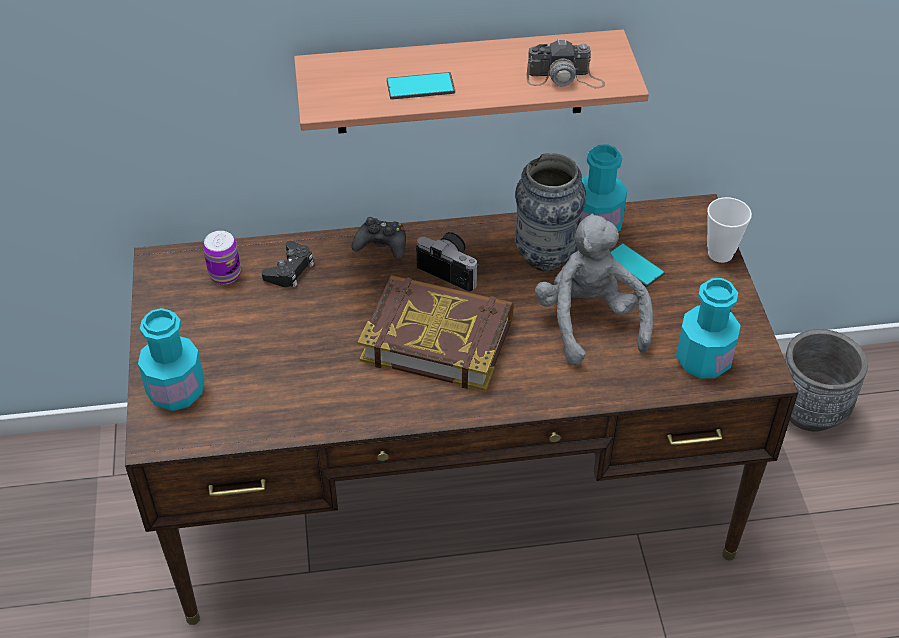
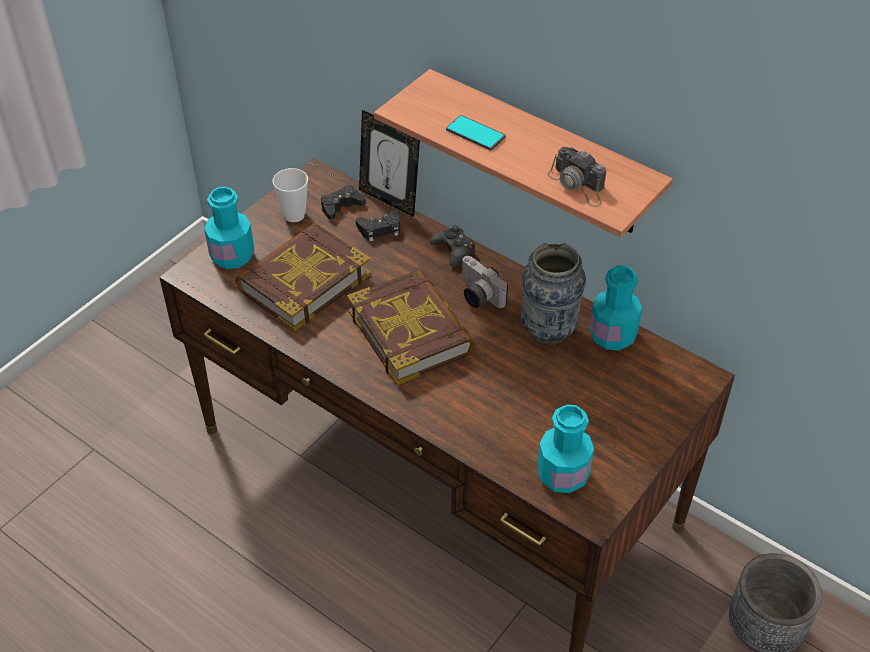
camera: 45 degrees right, 0 degrees up
can [203,231,241,284] -> black game controller [321,185,366,220]
camera [416,232,479,291] -> camera turned 150 degrees clockwise [462,256,508,308]
grey plush toy [534,214,653,366] -> none
phone [610,243,665,287] -> none
cup [707,197,752,263] -> cup moved to [272,168,308,222]
none -> book [236,223,371,331]
none -> picture frame [359,110,420,217]

